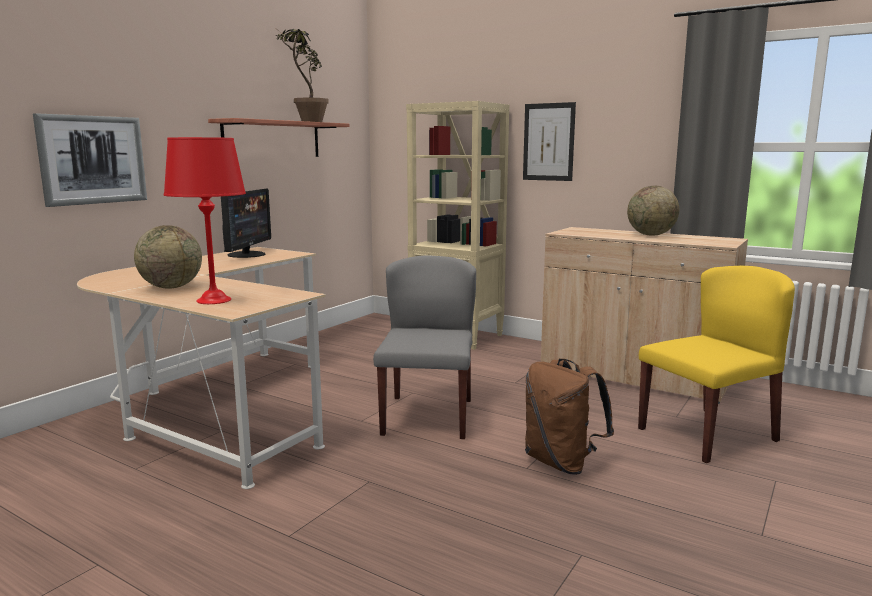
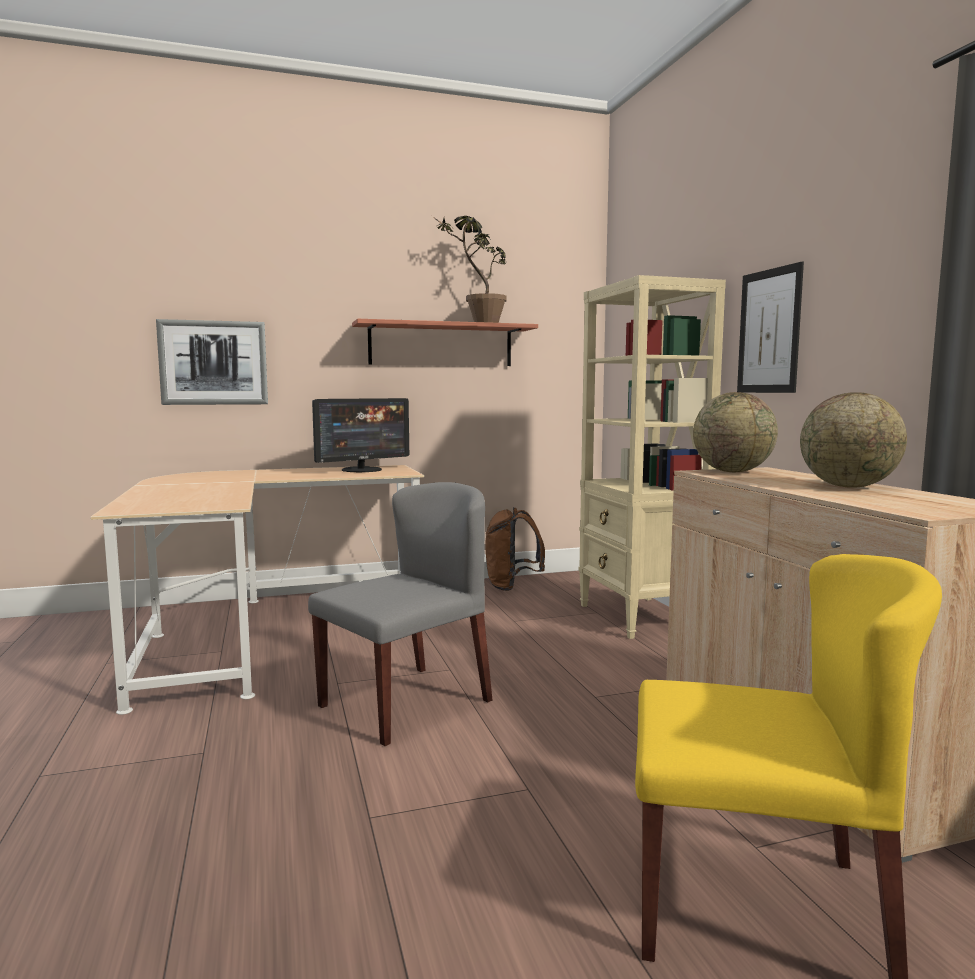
camera: 40 degrees right, 5 degrees down
globe [134,225,202,289] -> globe moved to [693,392,778,472]
red table lamp [164,137,246,304] -> none
brown backpack [525,359,614,475] -> brown backpack moved to [485,507,545,591]

